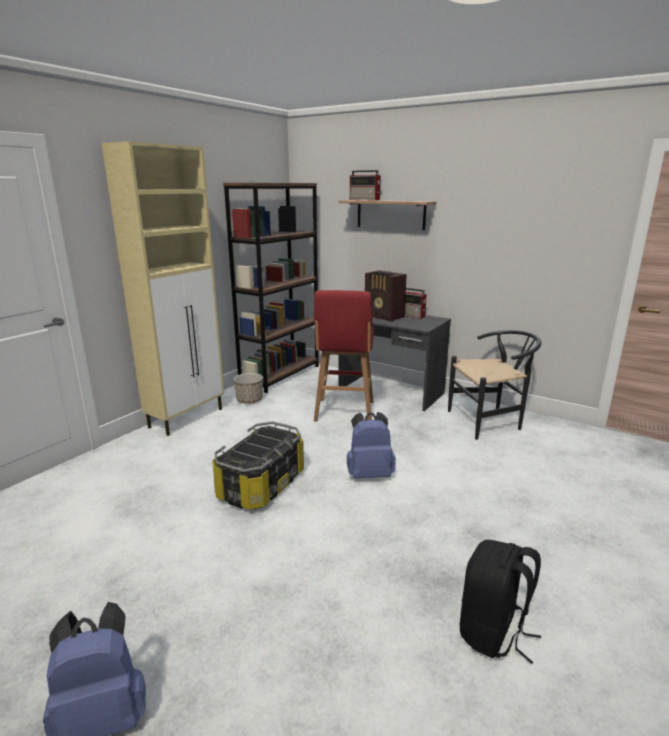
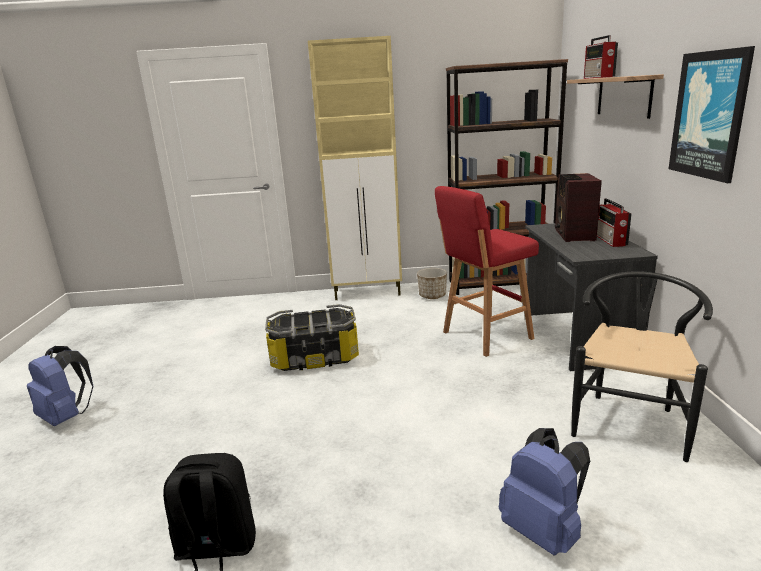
camera: 55 degrees right, 0 degrees up
blue backpack [347,412,396,478] -> blue backpack moved to [499,428,590,556]
black chair [448,330,541,440] -> black chair turned 105 degrees counterclockwise [571,271,713,462]
none -> picture [668,46,755,183]

